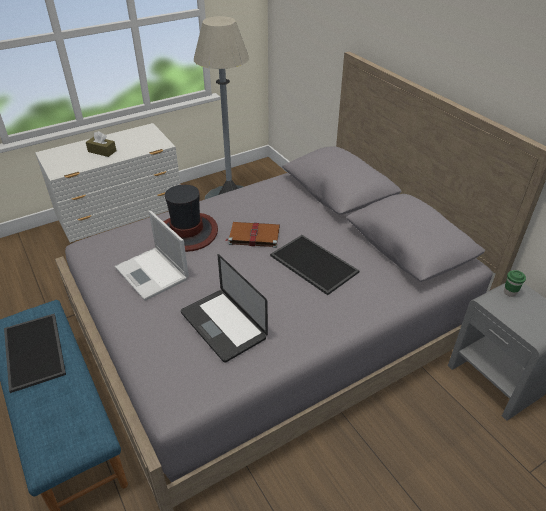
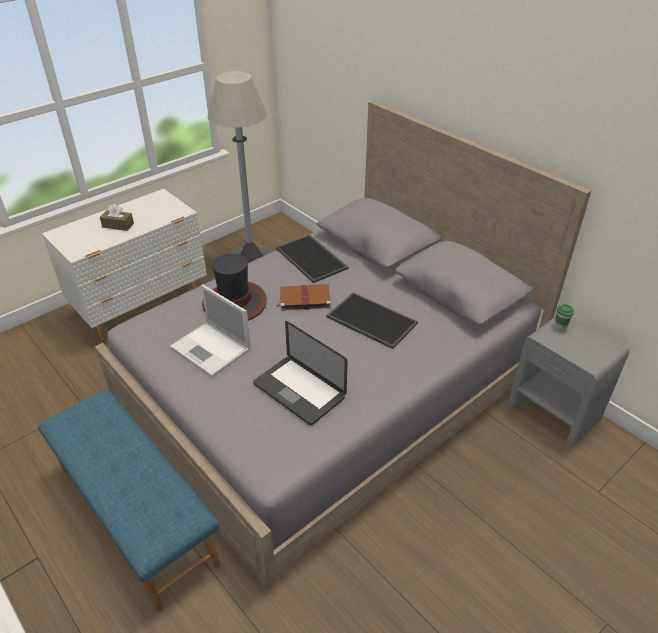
camera: 10 degrees left, 0 degrees up
tray [4,313,66,393] -> tray moved to [276,235,349,283]

